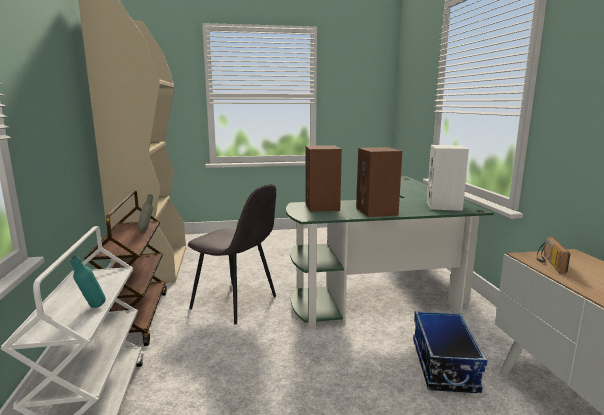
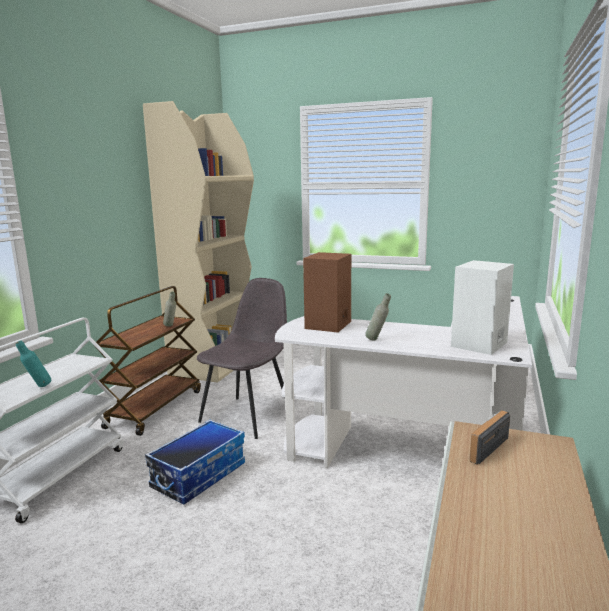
camera: 30 degrees right, 0 degrees up
grey chair [188,184,276,325] -> grey chair turned 120 degrees counterclockwise [197,278,287,439]
green desk [286,176,494,329] -> white desk [275,296,532,468]
brown speaker [356,147,402,217] -> grey bottle [365,293,391,341]
storage box [413,311,488,393] -> storage box moved to [145,420,245,504]

